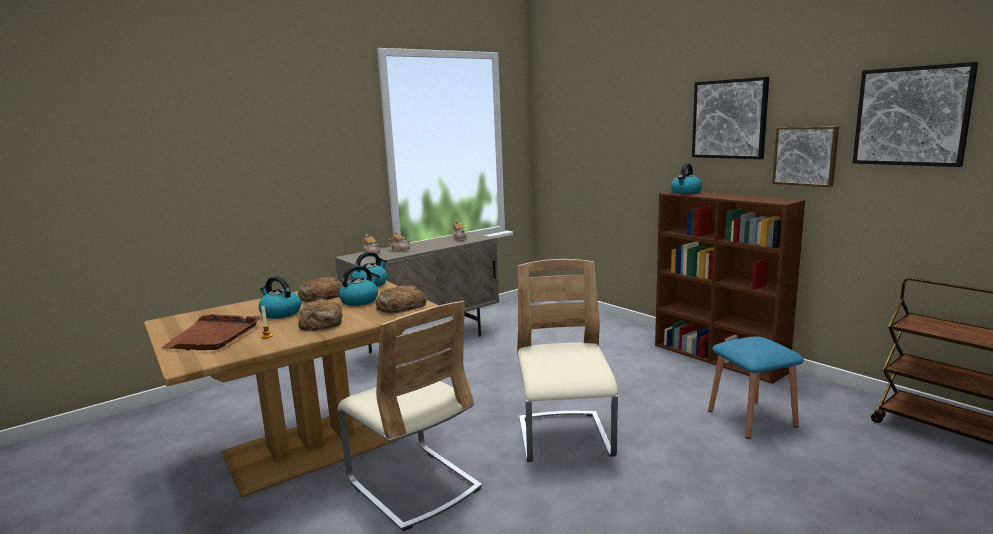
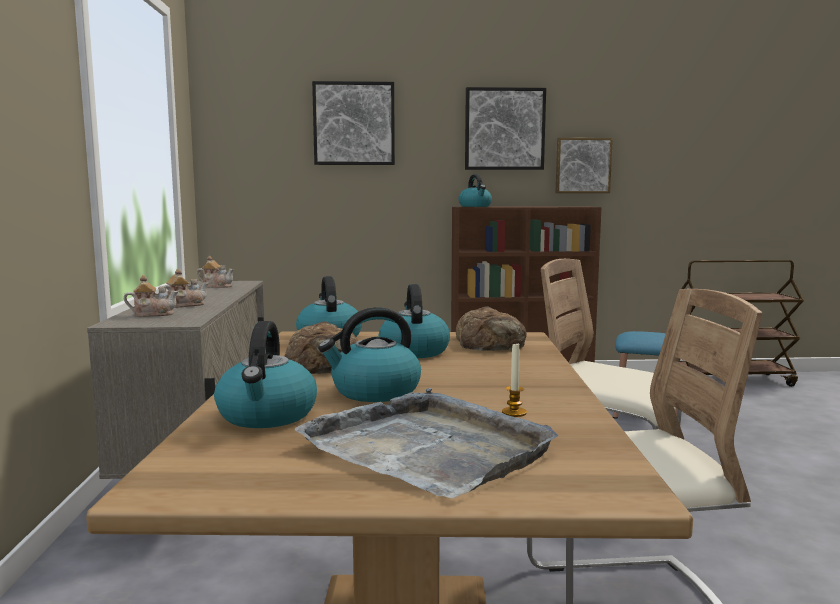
camera: 55 degrees left, 5 degrees down
brown tray [161,314,260,350] -> grey tray [295,388,558,498]
bread [298,298,343,331] -> none
picture [852,62,978,167] -> picture moved to [312,81,395,165]
none -> kettle [214,321,317,428]

